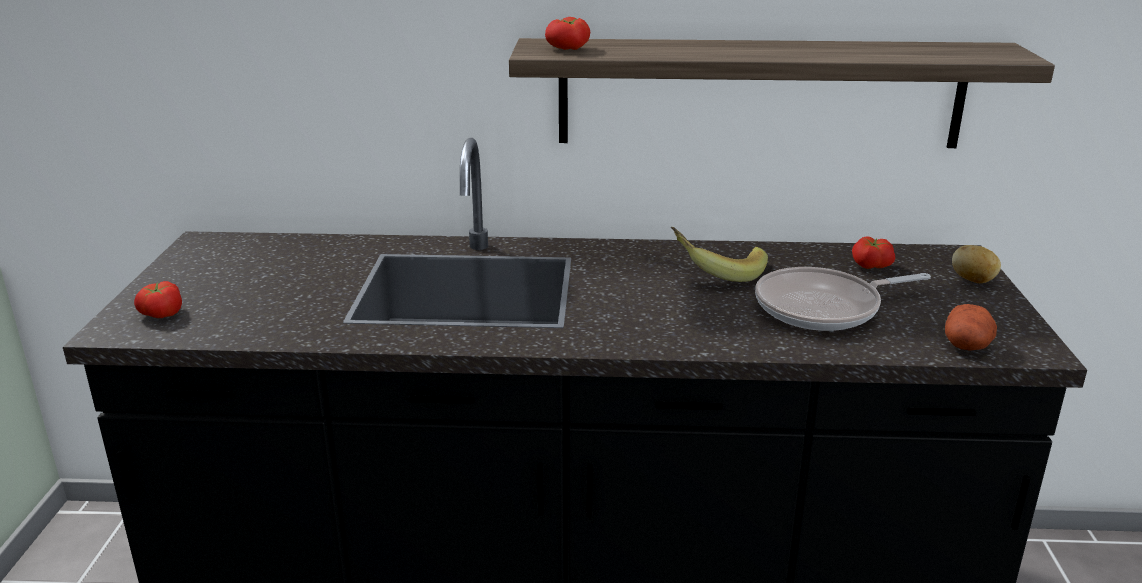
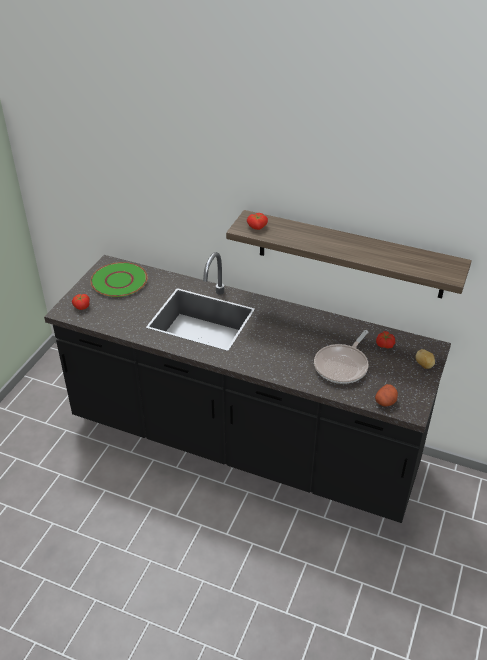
camera: 20 degrees right, 15 degrees up
banana [671,227,768,282] -> none
frying pan [755,267,931,331] -> frying pan turned 60 degrees counterclockwise [314,330,369,384]
none -> green plate [91,262,148,297]

